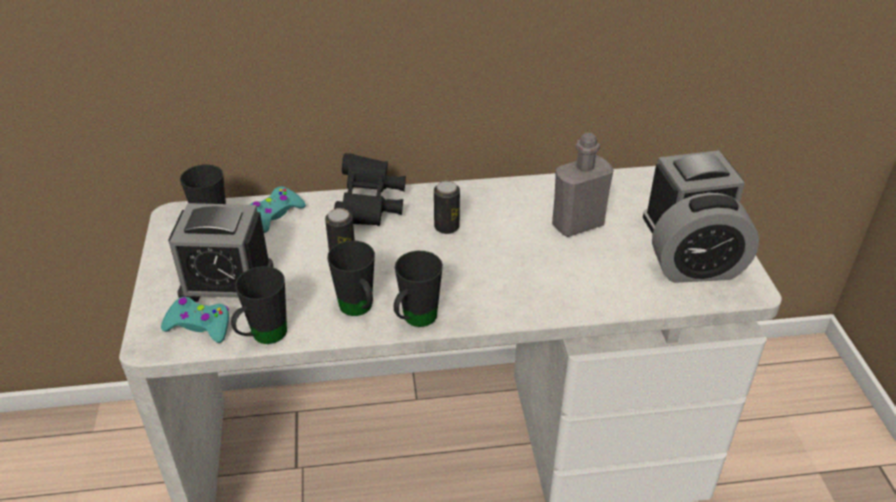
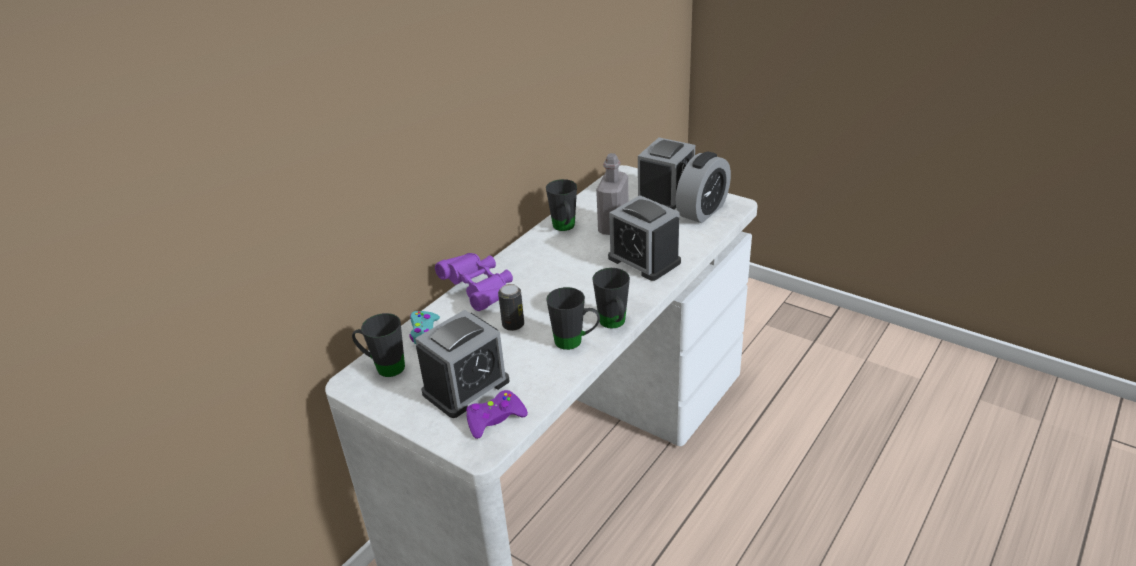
camera: 45 degrees left, 5 degrees down
turquoise game controller [161,297,229,343] -> purple game controller [466,390,528,439]
black mug [231,266,287,344] -> black mug moved to [546,179,577,231]
black binoculars [334,153,406,226] -> purple binoculars [435,253,513,311]
can [434,181,460,234] -> none
none -> alarm clock [608,195,681,281]

